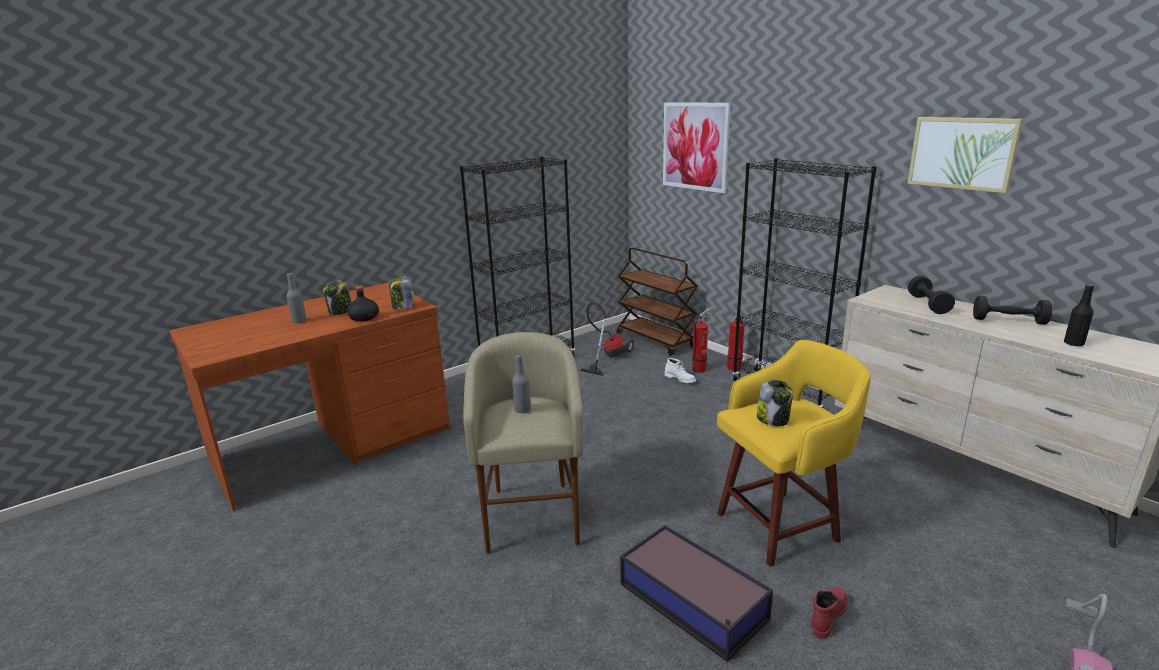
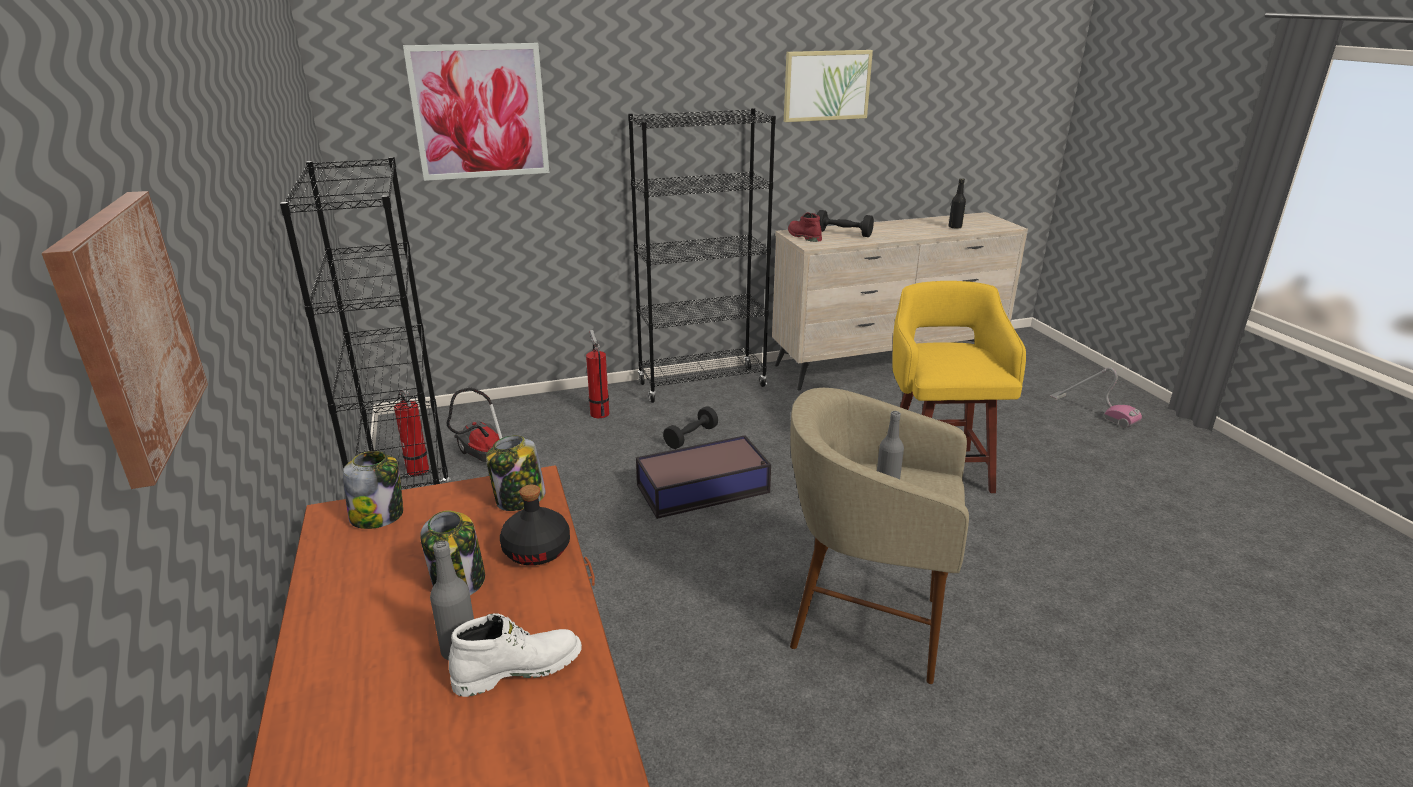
camera: 70 degrees left, 5 degrees up
brown cart [617,247,698,356] -> none
storage box [620,525,773,662] -> storage box moved to [636,435,771,519]
white boot [664,358,696,383] -> white boot moved to [449,614,582,697]
fire extinguisher [727,313,744,371] -> fire extinguisher moved to [394,389,429,476]
jar [757,380,793,426] -> jar moved to [343,451,403,529]
red boot [810,587,848,639] -> red boot moved to [788,212,822,242]
black dumbbell [973,296,1052,325] -> black dumbbell moved to [663,406,718,449]
none -> picture [42,191,208,489]

